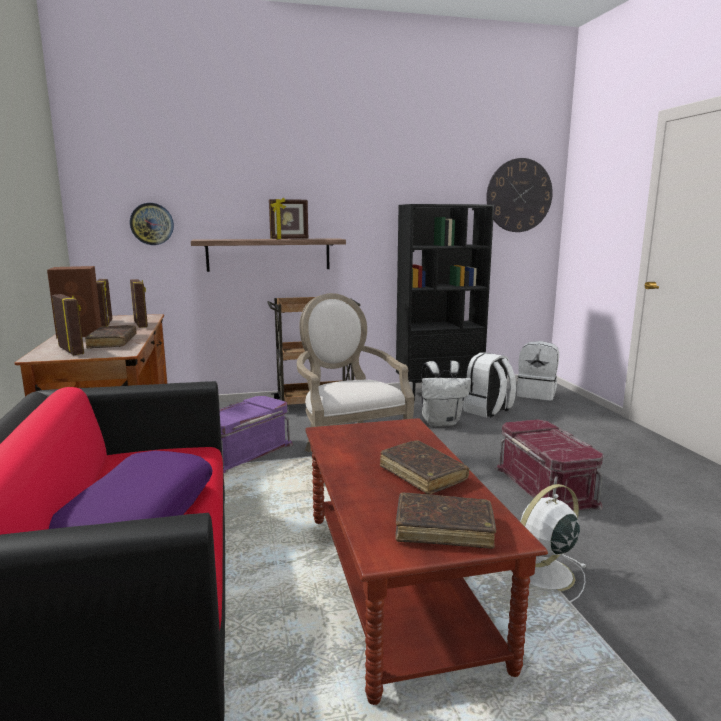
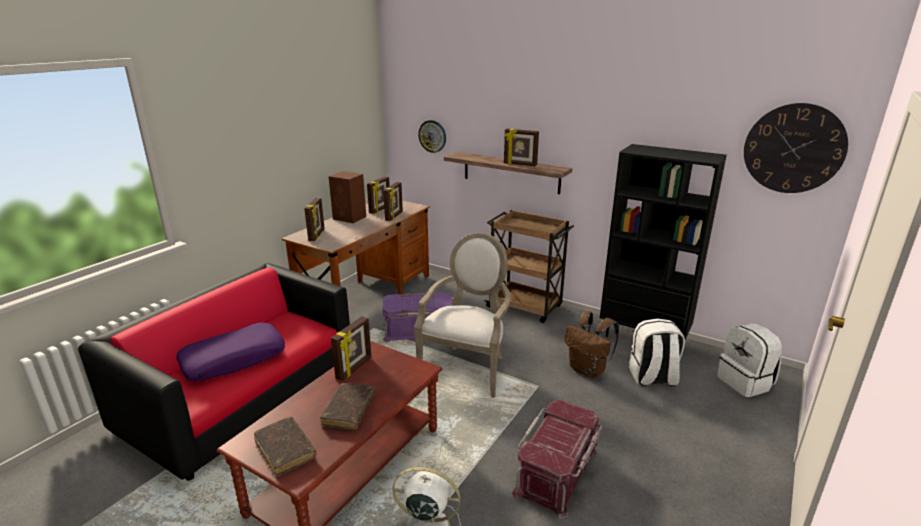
camera: 45 degrees right, 10 degrees up
brown book [85,325,137,349] -> none
white backpack [421,361,471,427] -> brown backpack [564,311,619,378]
none -> picture frame [331,316,372,381]

